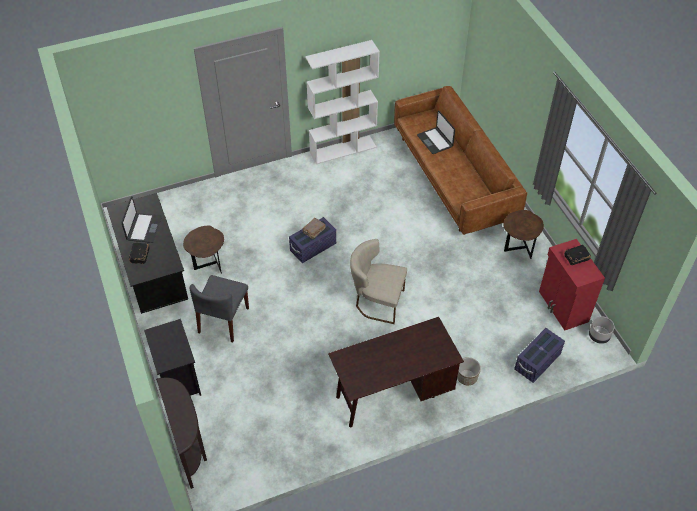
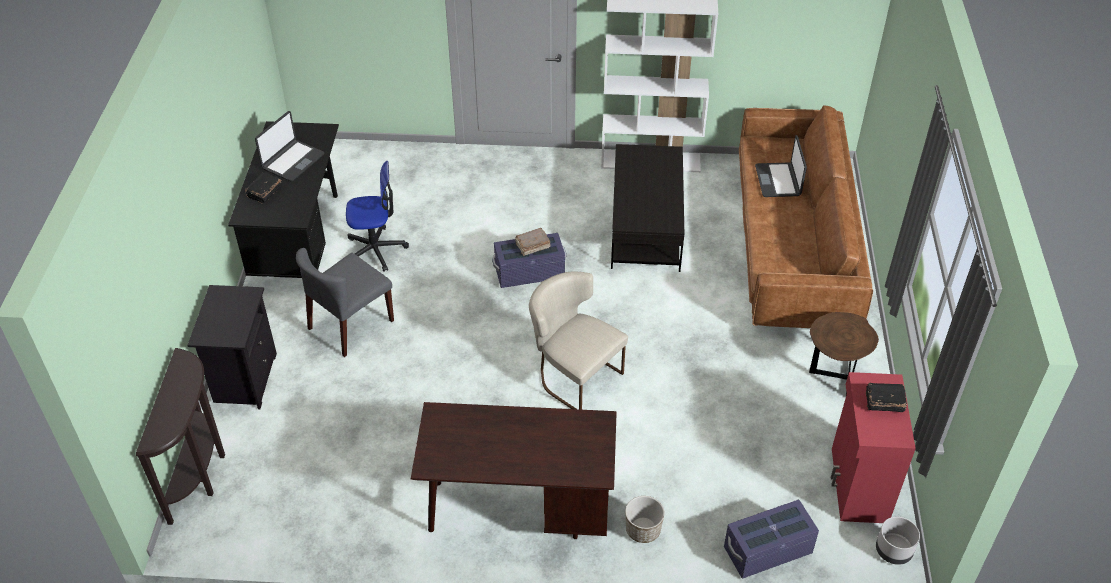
camera: 25 degrees right, 5 degrees down
brown side table [183,226,224,274] -> office chair [346,161,409,272]
none -> black coffee table [611,144,684,272]

